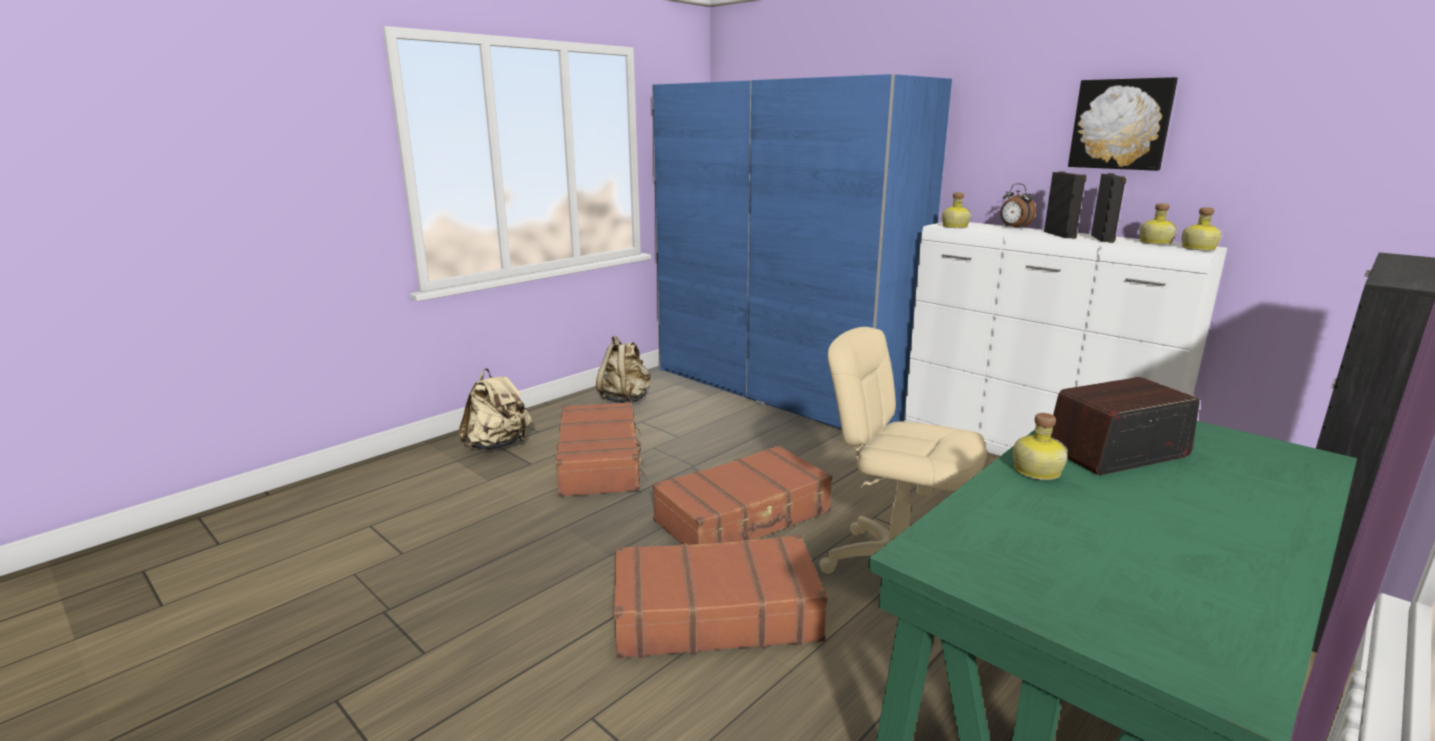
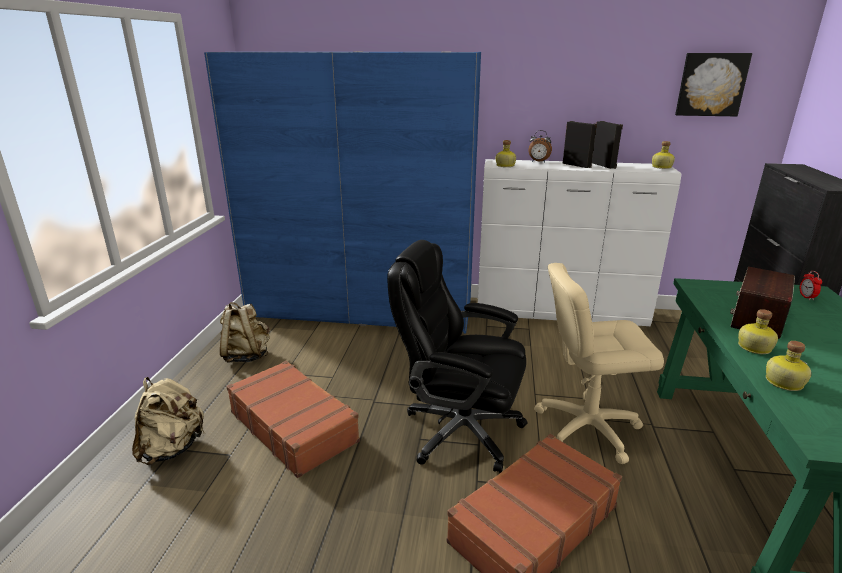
camera: 35 degrees left, 5 degrees up
brown suitcase [652,445,832,545] -> black office chair [387,240,527,473]
picture [1068,77,1178,171] -> picture moved to [675,53,752,116]
bottle [1139,203,1177,245] -> bottle moved to [766,341,811,391]
none -> alarm clock [800,271,822,300]

